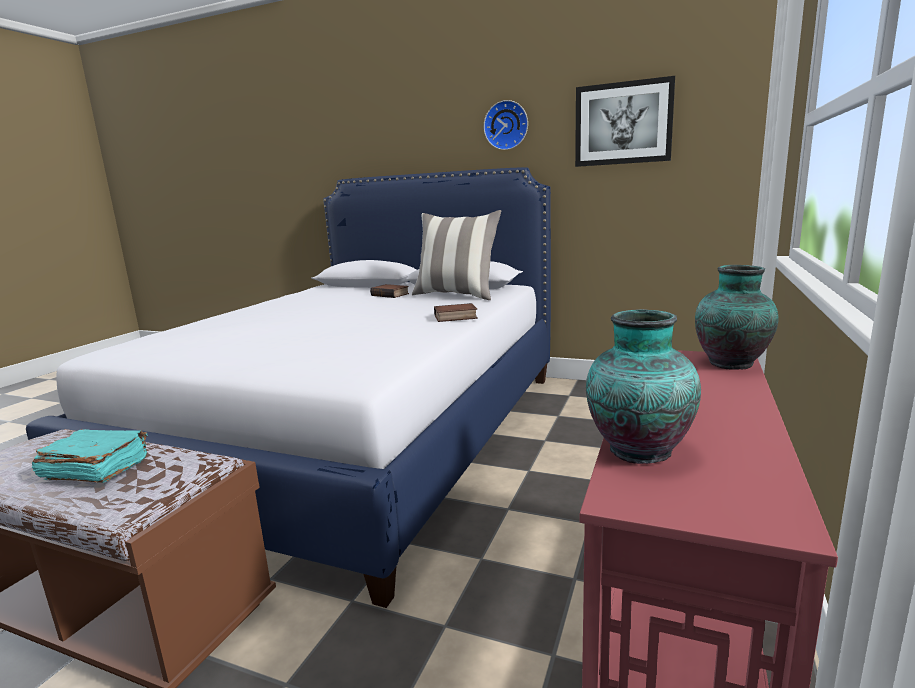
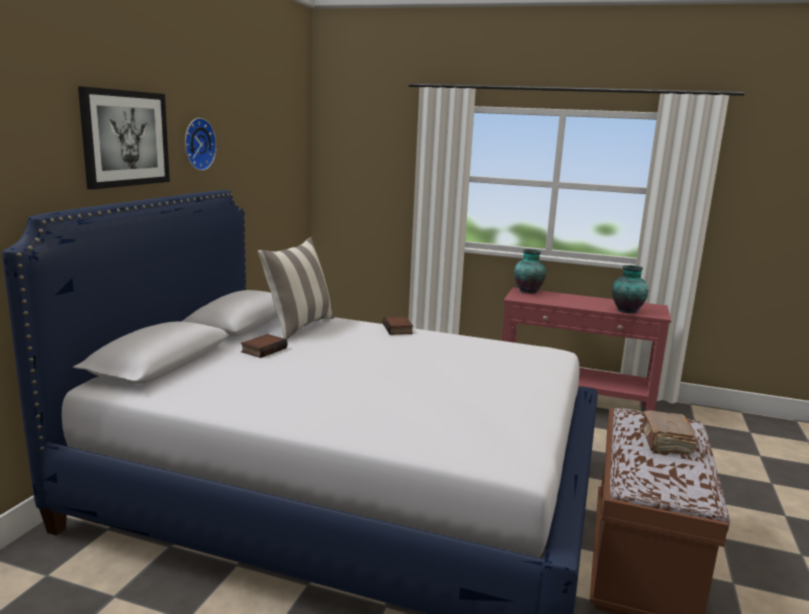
camera: 95 degrees left, 0 degrees up
turquoise book [32,429,148,483] -> brown book [642,410,698,456]
picture [575,76,675,167] -> picture moved to [78,86,170,190]

